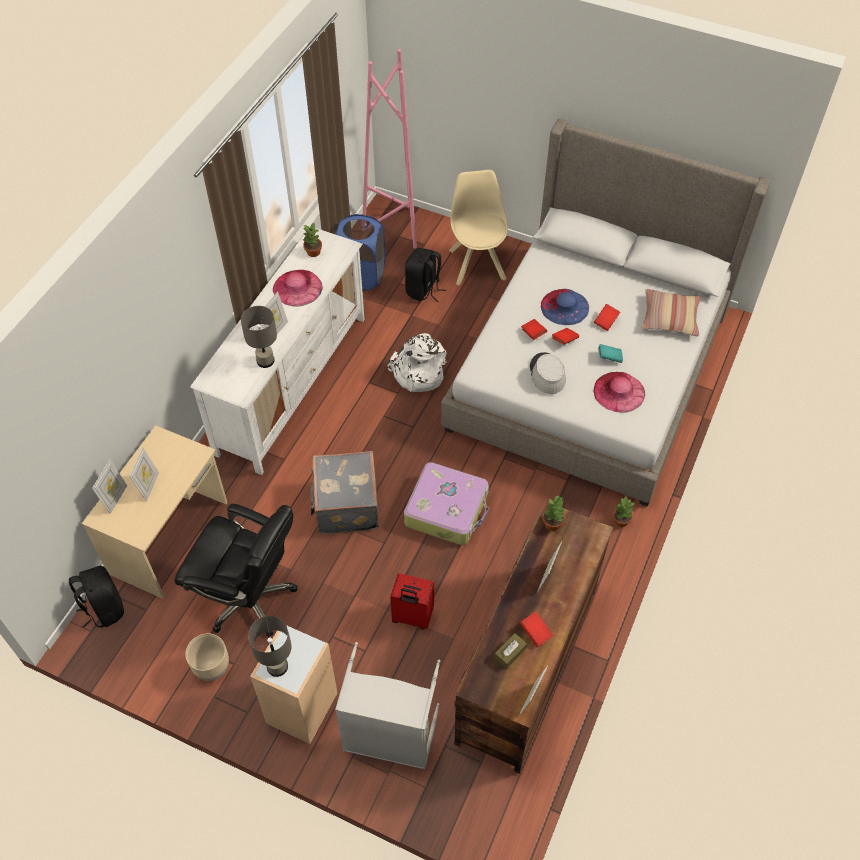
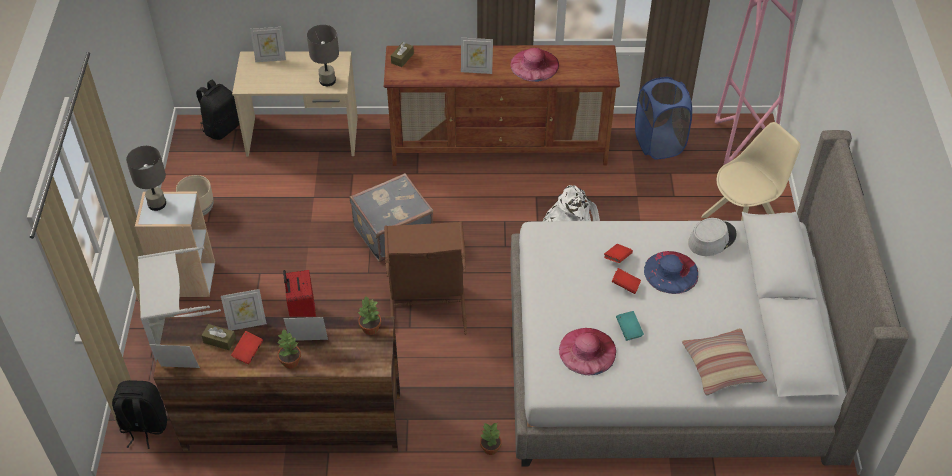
camera: 65 degrees right, 5 degrees down
picture frame [129,447,159,502] -> picture frame moved to [221,289,267,331]
black office chair [175,504,298,637] -> none
white dresser [190,227,365,475] -> brown dresser [384,45,620,166]
grey table lamp [241,306,277,368] -> grey table lamp moved to [307,25,339,86]
potted plant [302,223,322,257] -> potted plant moved to [277,328,301,369]
suitcase [404,462,489,545] -> brown laundry basket [384,221,467,335]
black backpack [405,248,446,302] -> black backpack moved to [112,380,167,449]
grey hat [530,352,566,394] -> grey hat moved to [688,218,737,256]
red book [594,304,620,331] -> none
none -> brown tissue box [391,42,414,67]

